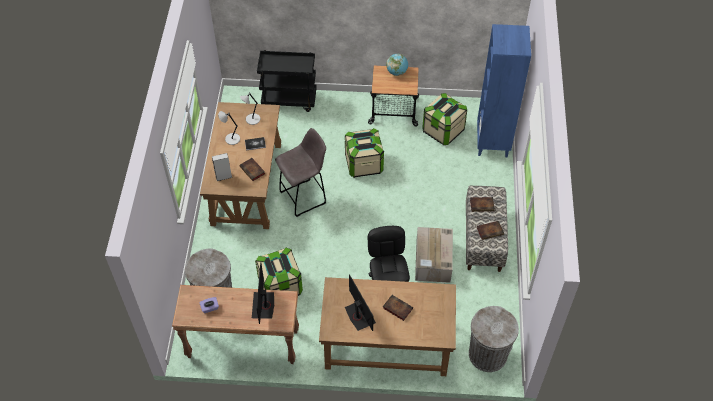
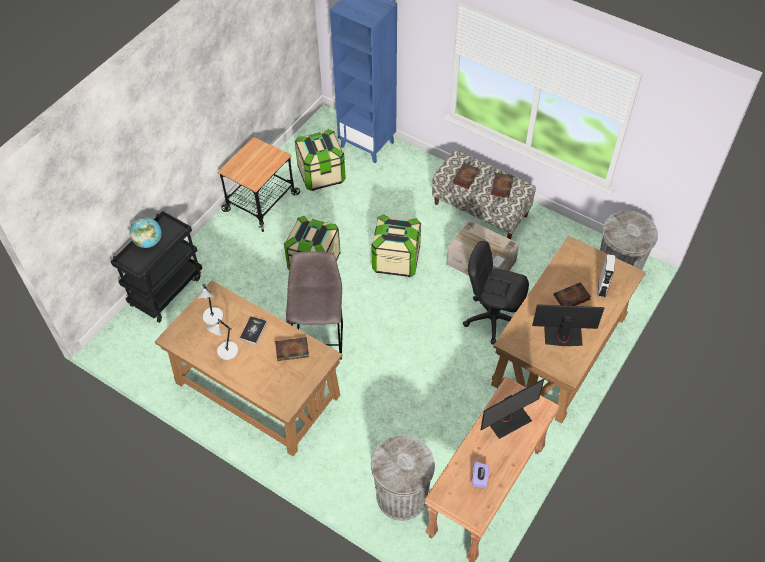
camera: 60 degrees left, 0 degrees up
grey speaker [212,153,232,181] -> grey speaker moved to [597,254,615,297]
monitor [252,262,274,324] -> monitor turned 60 degrees counterclockwise [481,379,544,439]
storage box [255,248,303,296] -> storage box moved to [371,214,421,277]
globe [386,54,408,76] -> globe moved to [130,217,161,248]

